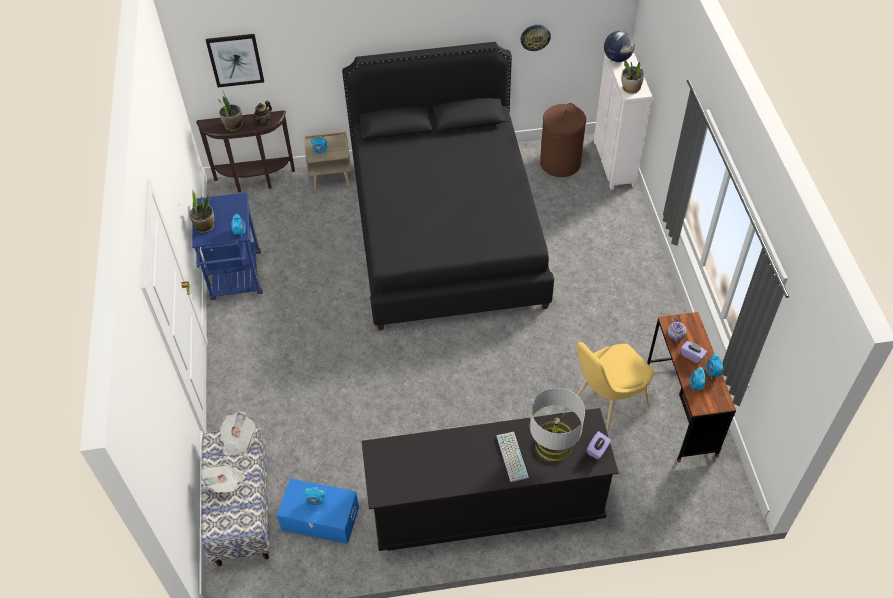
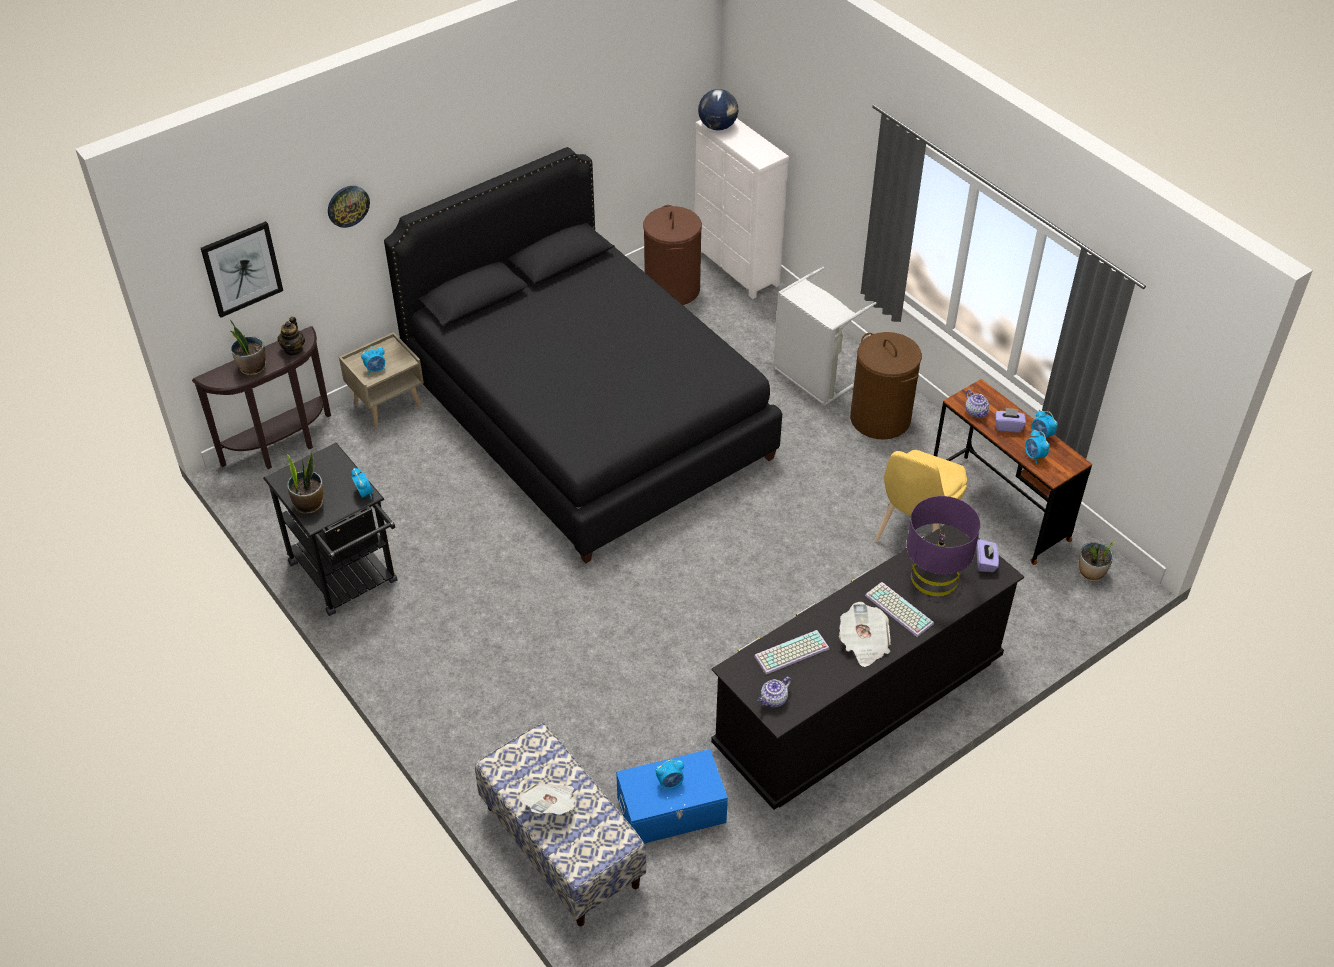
camera: 30 degrees left, 5 degrees down
blue cart [192,192,263,300] -> black cart [263,443,398,616]
newspaper [220,412,256,455] -> newspaper moved to [839,602,891,667]
wall clock [521,25,551,51] -> wall clock moved to [328,186,370,228]
grey table lamp [530,388,585,461] -> purple table lamp [906,496,981,596]
potted plant [621,60,644,94] -> potted plant moved to [1079,541,1116,581]
none -> keyboard [754,630,829,675]
none -> teapot [758,677,791,708]
none -> grey laundry basket [773,267,877,406]
none -> brown laundry basket [850,332,922,440]

